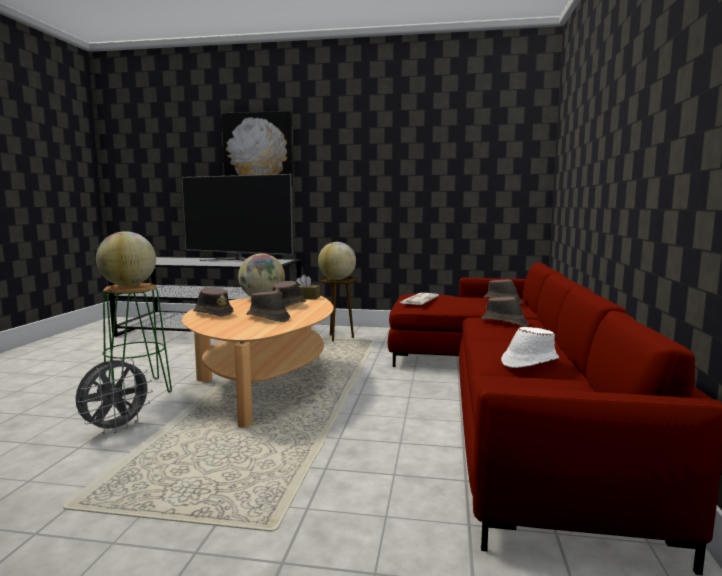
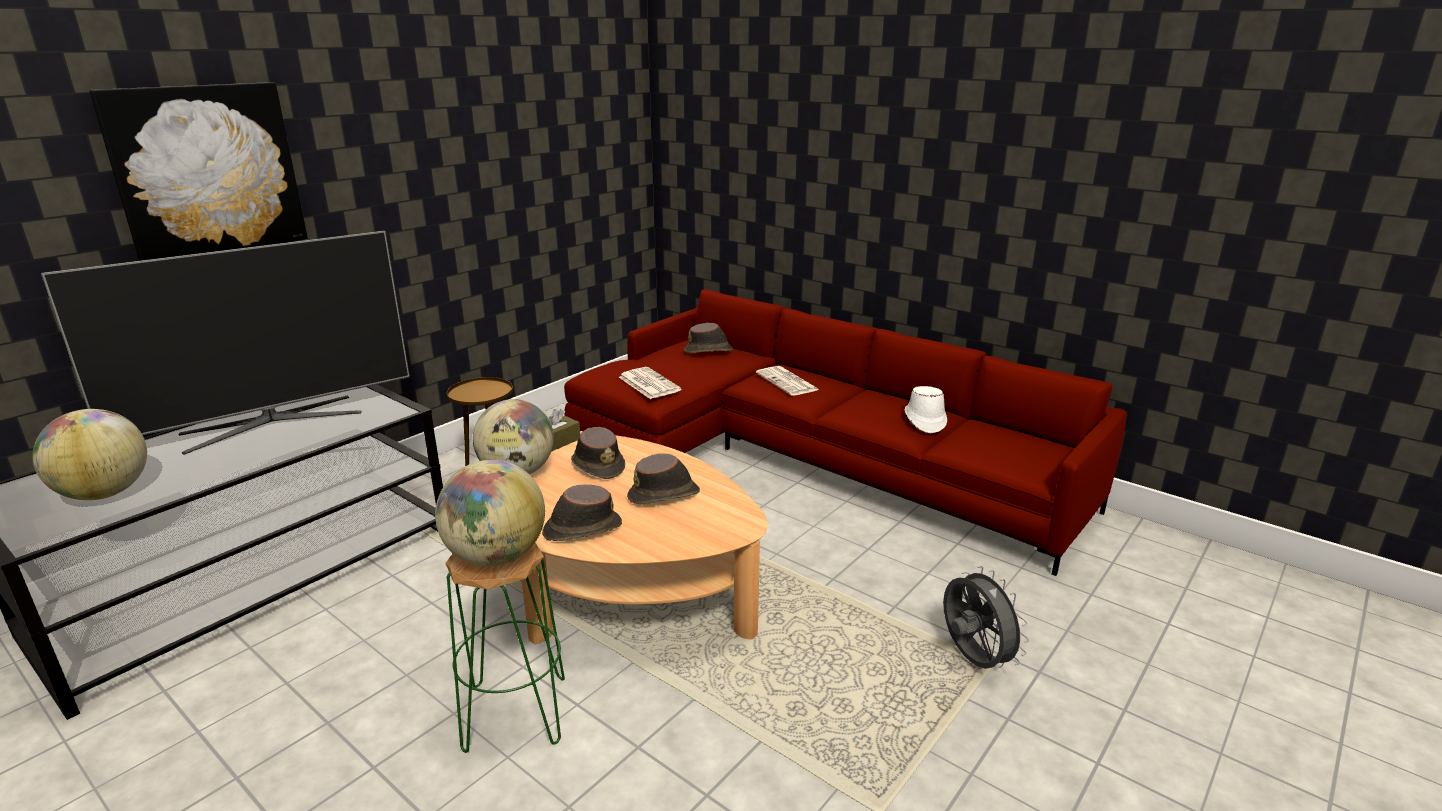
camera: 60 degrees left, 15 degrees up
grey fan [76,358,153,434] -> grey fan moved to [943,566,1029,669]
globe [318,242,356,280] -> globe moved to [32,409,147,500]
brown hat [481,297,528,326] -> newspaper [756,366,819,396]

